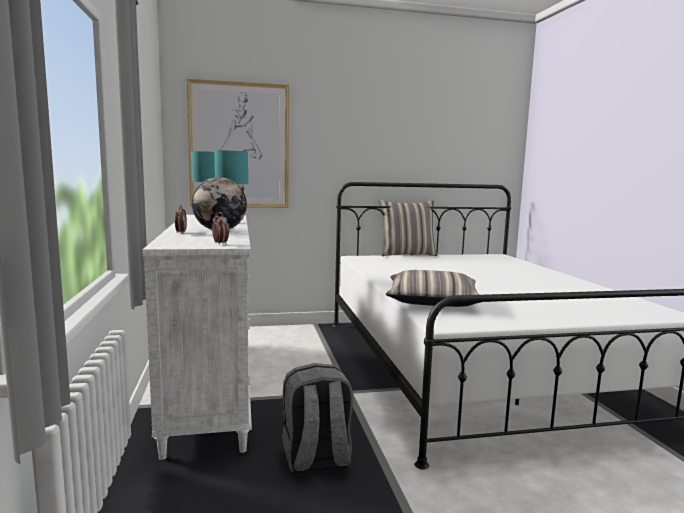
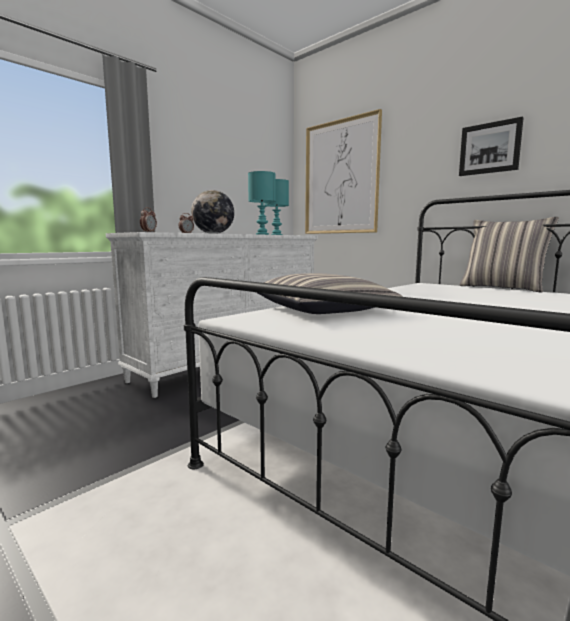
camera: 55 degrees right, 0 degrees up
grey backpack [282,363,353,474] -> none
none -> picture [459,116,524,176]

